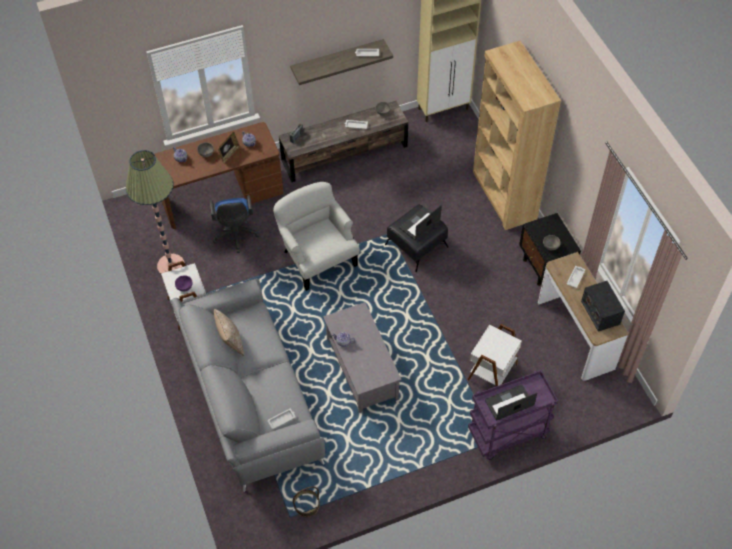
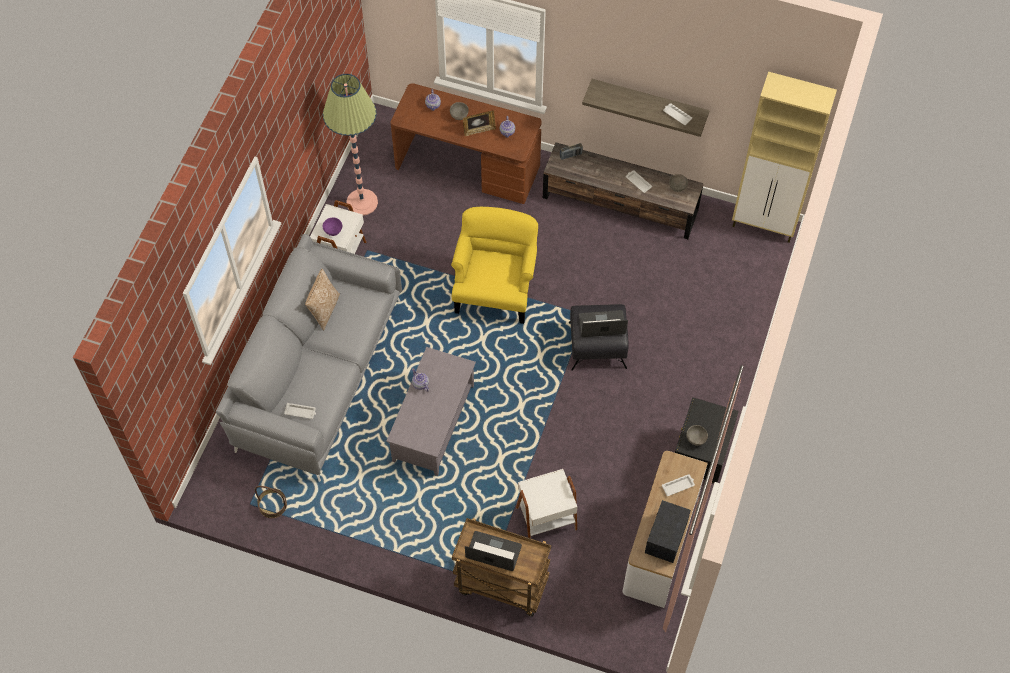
camera: 40 degrees right, 5 degrees up
blue office chair [210,195,260,253] -> none
white armchair [273,182,360,291] -> yellow armchair [451,207,538,324]
purple cart [468,370,558,460] -> brown cart [452,518,551,617]
brown bookcase [473,41,561,230] -> none

